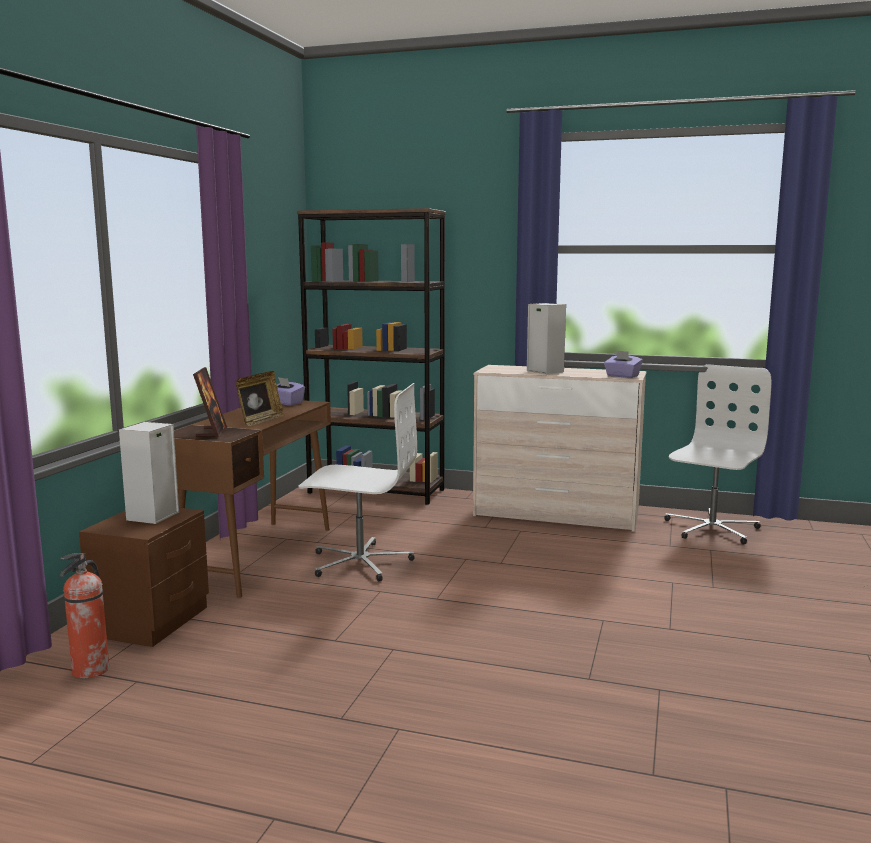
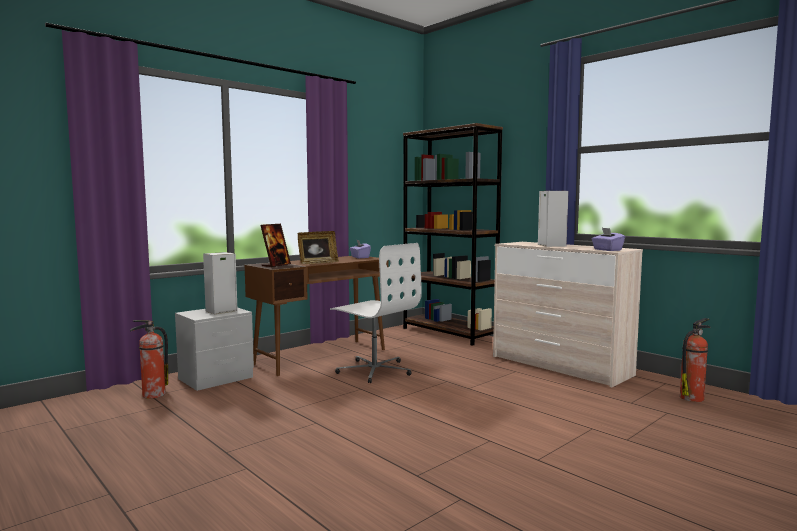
camera: 30 degrees right, 5 degrees down
brown nightstand [79,508,209,647] -> grey nightstand [175,308,254,391]
white office chair [664,364,772,544] -> fire extinguisher [680,318,711,402]

